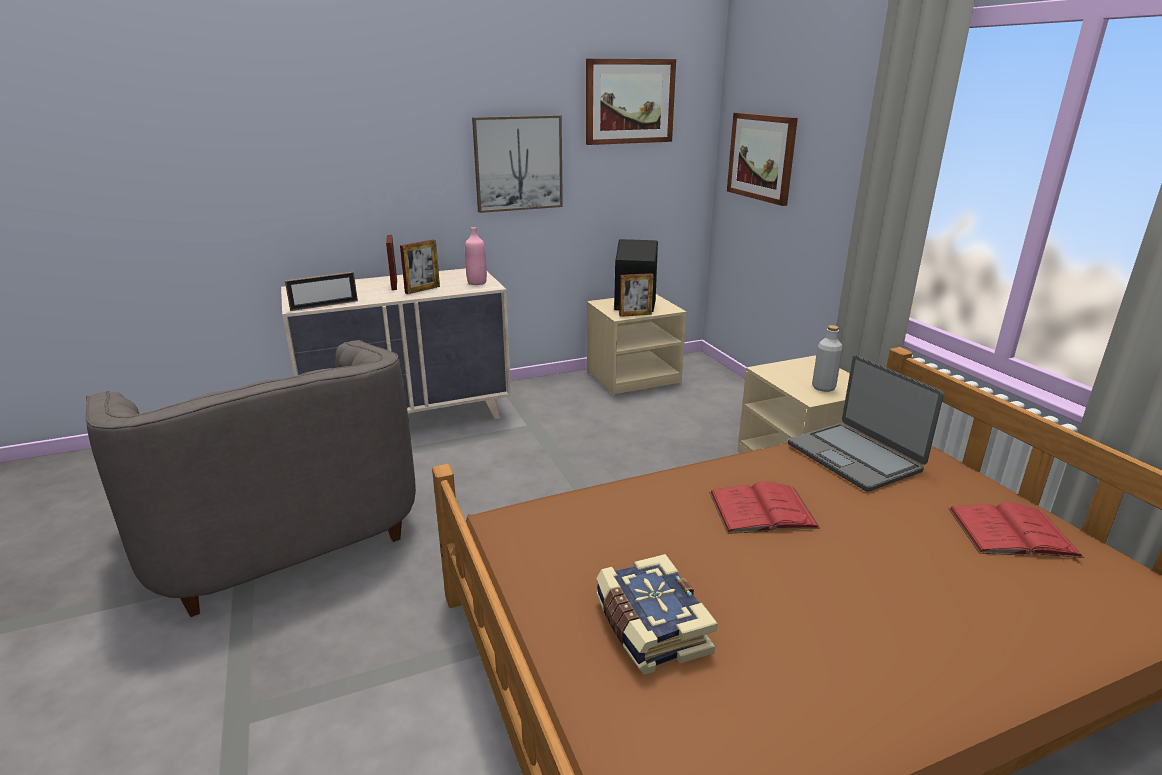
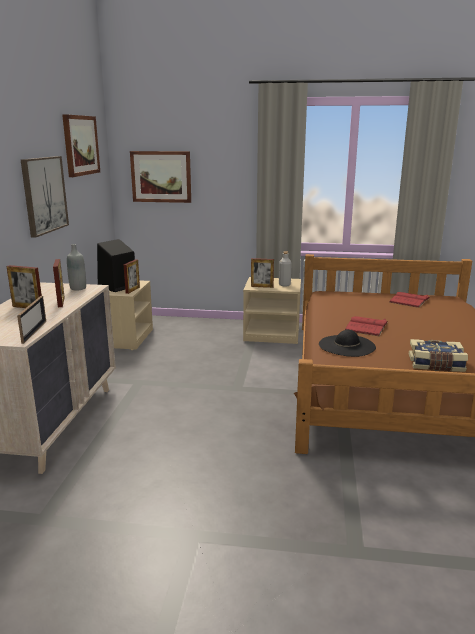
camera: 60 degrees left, 5 degrees down
grey armchair [85,340,416,617] -> none
pink bottle [465,227,487,285] -> grey bottle [67,244,86,291]
laptop [788,355,944,492] -> none
none -> picture frame [251,258,274,288]
none -> black hat [319,330,376,357]

